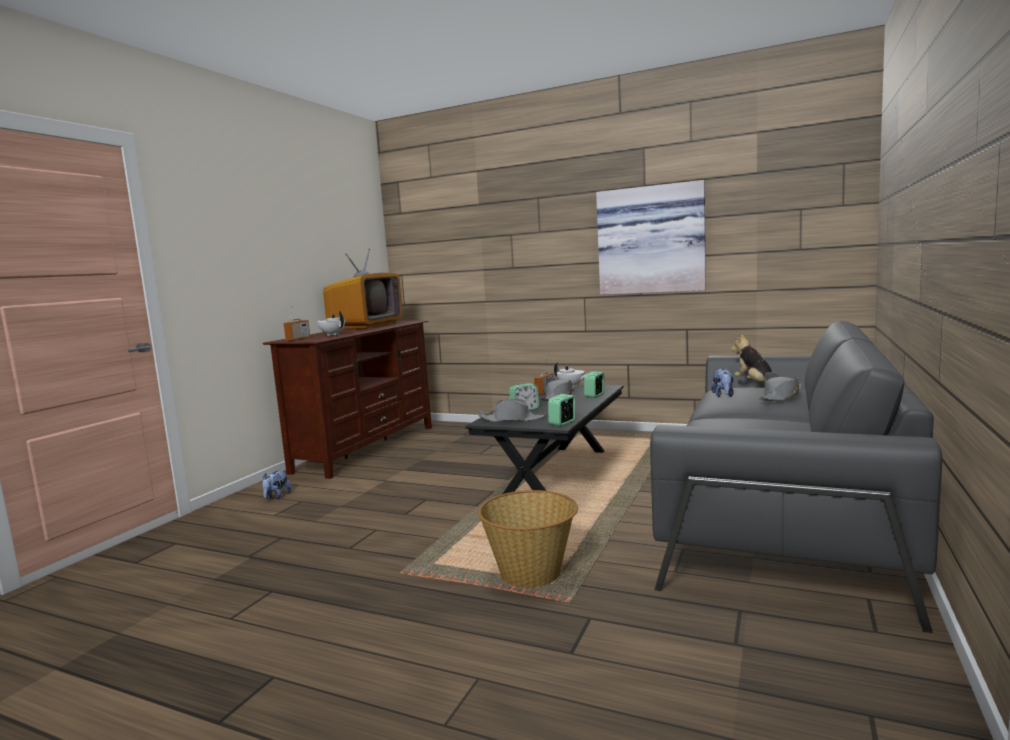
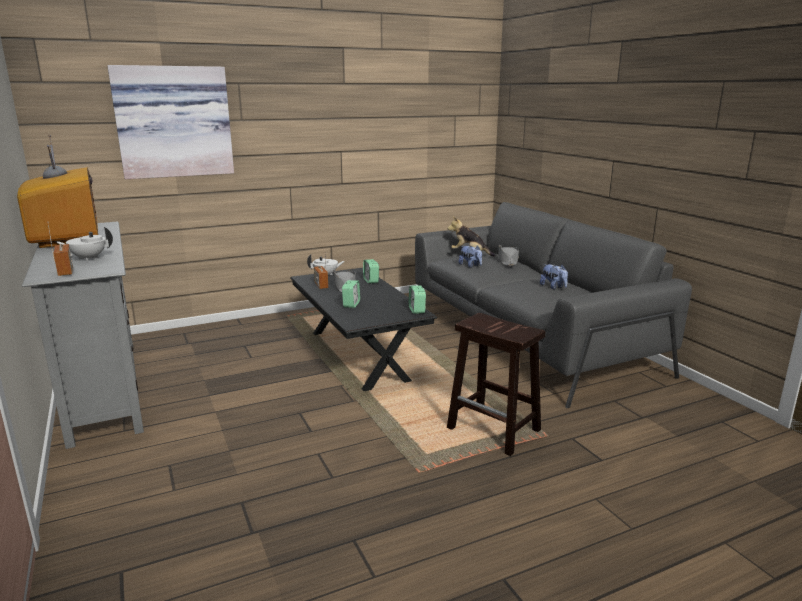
camera: 50 degrees left, 10 degrees up
plush toy [262,470,291,499] -> plush toy moved to [540,264,568,289]
brown tv stand [263,320,432,479] -> grey tv stand [22,221,144,449]
grey hat [478,399,546,422] -> none
basket [478,490,578,588] -> brown stool [447,313,545,456]
picture [596,180,706,295] -> picture moved to [107,65,234,179]

